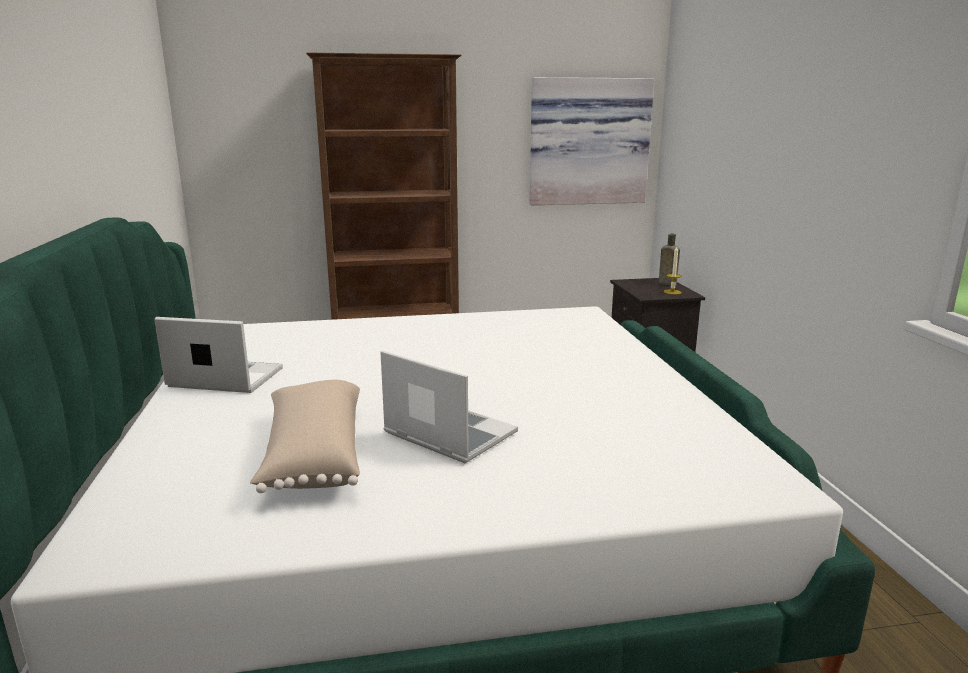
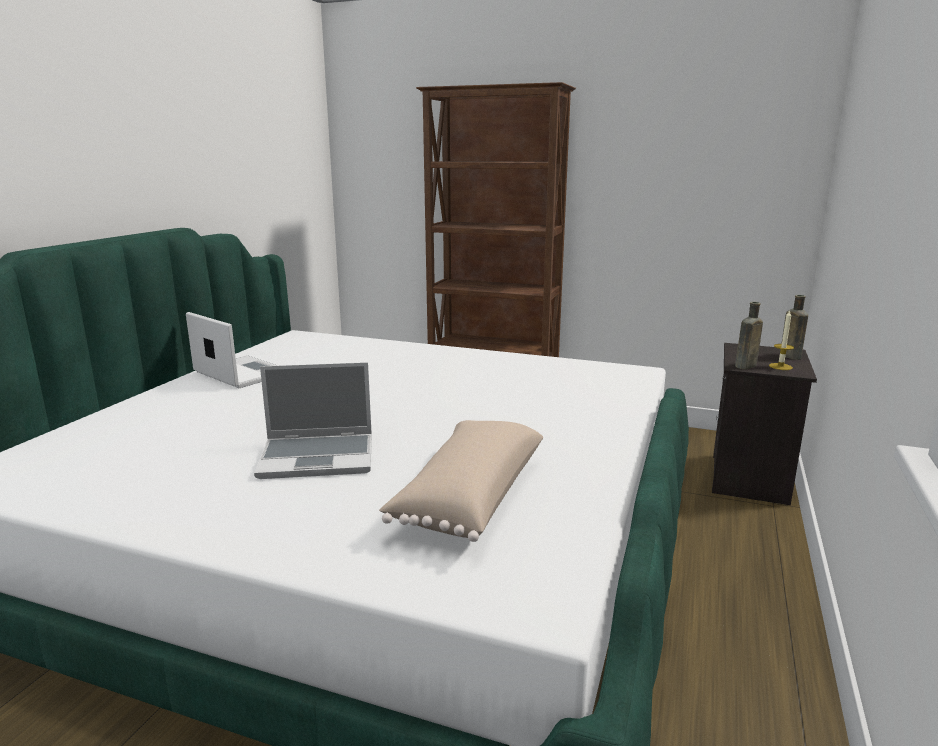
camera: 30 degrees right, 0 degrees up
beige pillow [250,380,360,493] -> beige pillow moved to [379,420,543,542]
laptop [380,351,518,463] -> laptop turned 105 degrees clockwise [254,362,372,479]
picture [530,77,654,205] -> none
none -> brown bottle [735,302,763,369]

